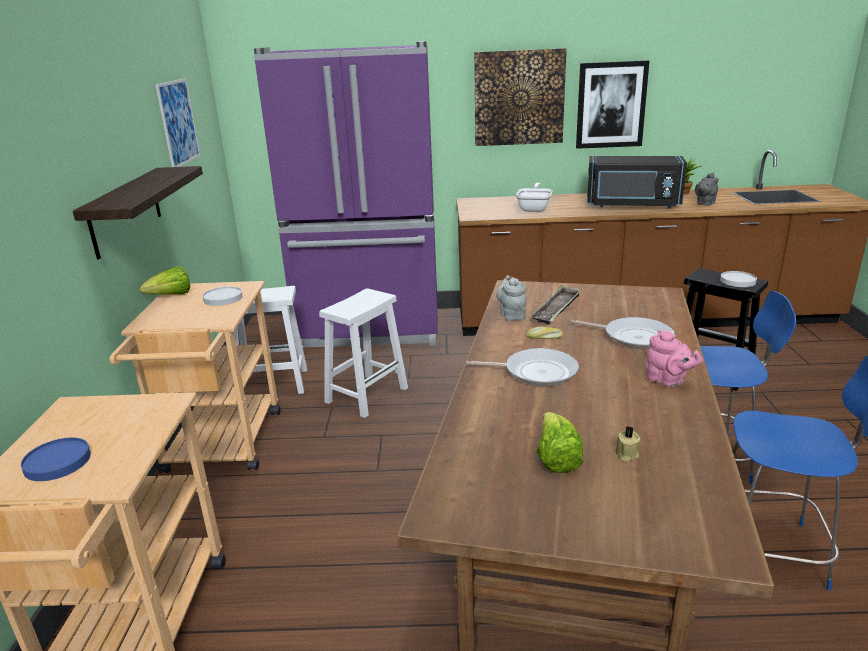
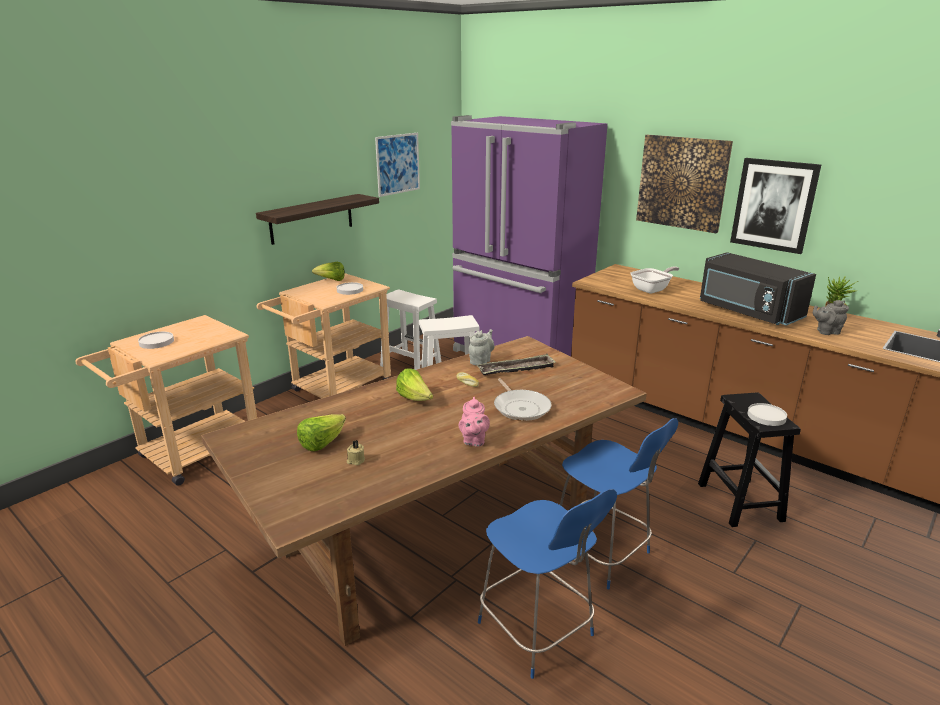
camera: 40 degrees right, 0 degrees up
blue plate [21,437,91,481] -> white plate [138,332,174,349]
frying pan [466,348,579,386] -> lettuce [396,368,433,401]

